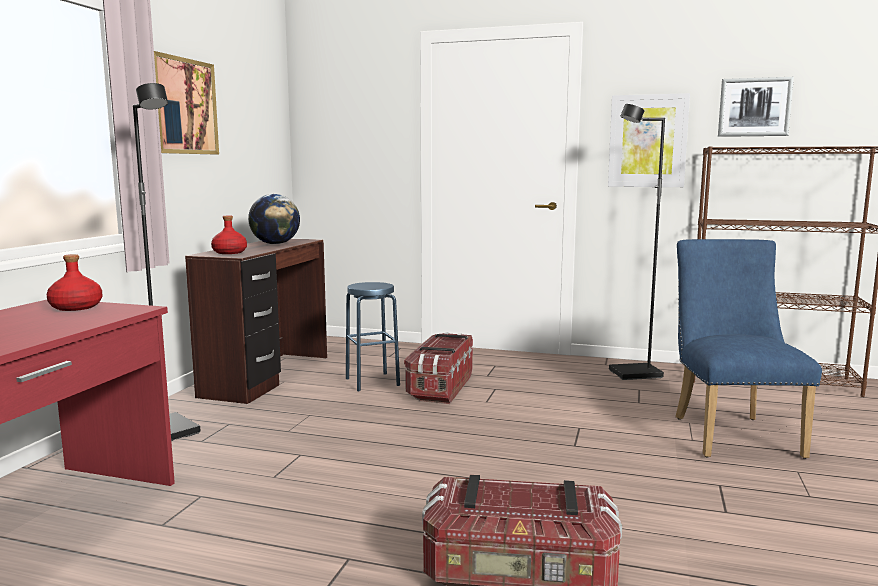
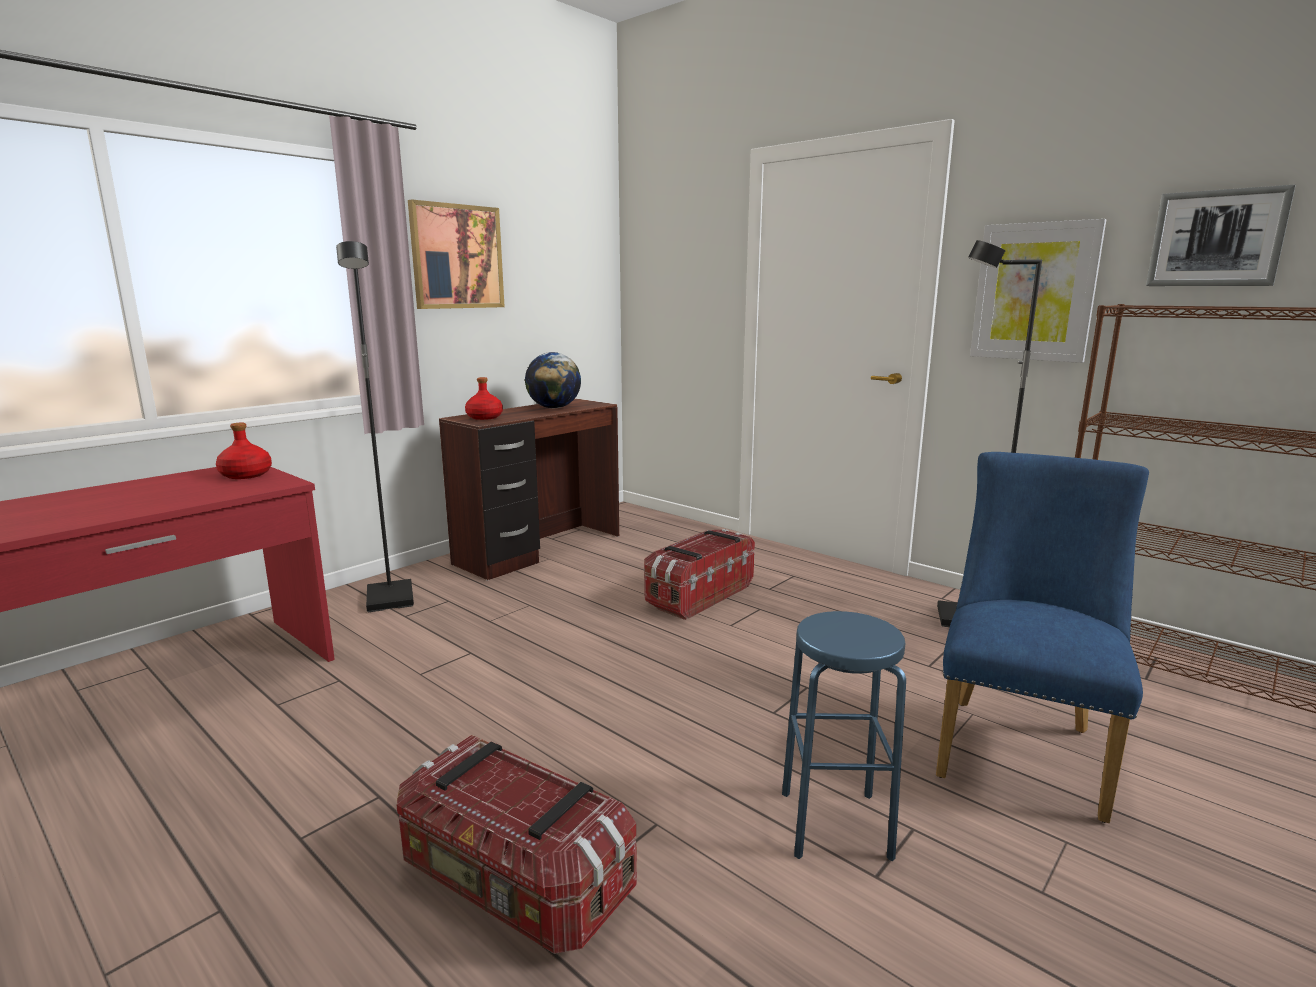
camera: 25 degrees right, 5 degrees up
blue stool [346,282,400,391] -> blue stool moved to [782,611,906,861]

